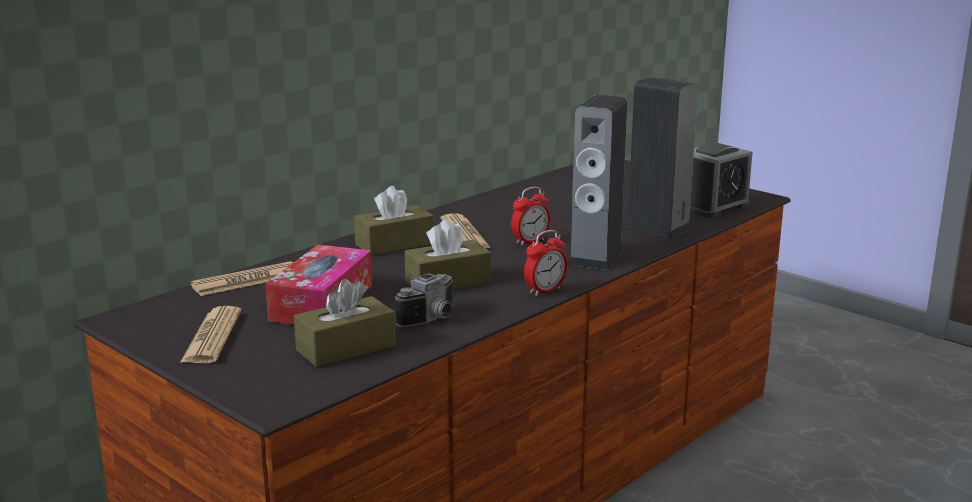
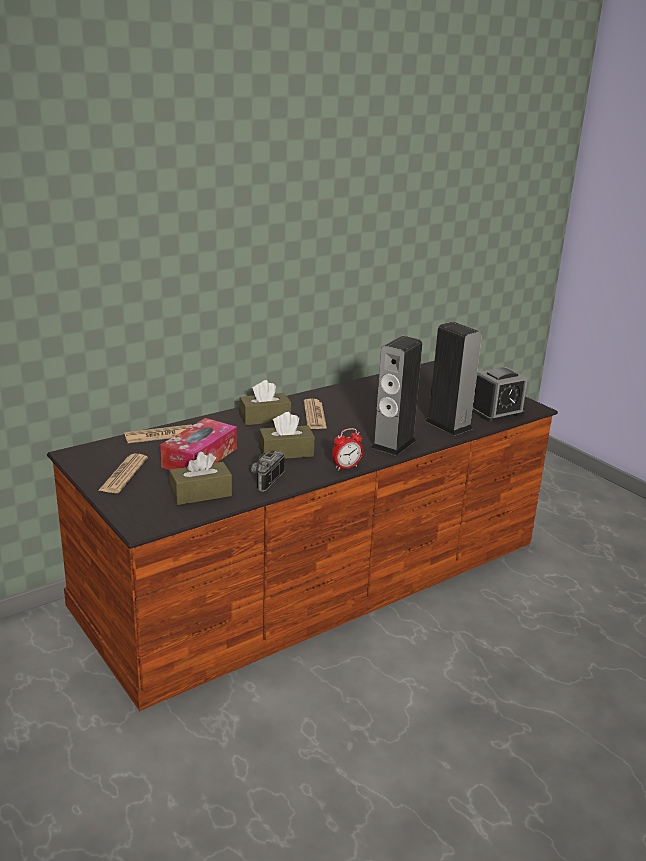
camera: 10 degrees right, 5 degrees up
camera [395,273,453,327] -> camera turned 150 degrees clockwise [251,451,285,492]
alarm clock [511,187,551,246] -> none

